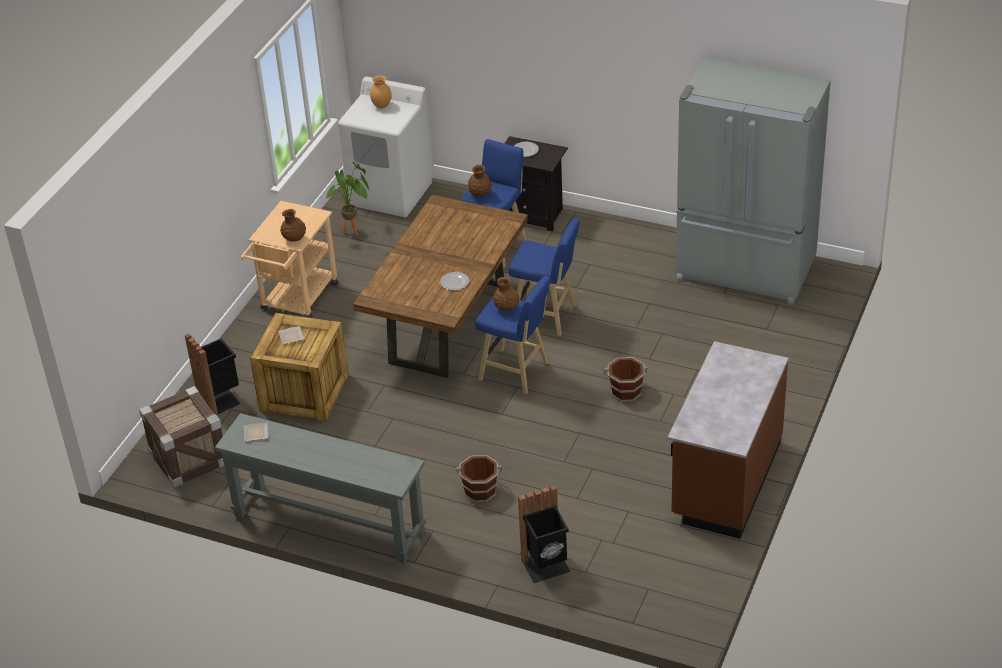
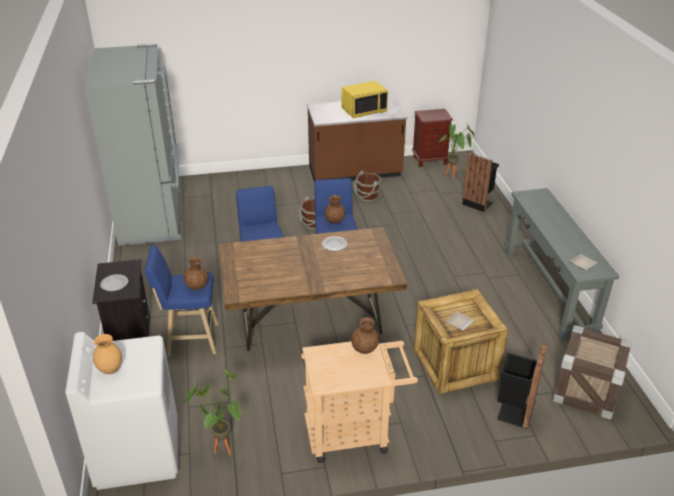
camera: 125 degrees left, 5 degrees down
brown bucket [456,455,502,502] -> brown bucket moved to [354,171,381,202]
none -> yellow microwave [342,81,388,118]
none -> brown nightstand [412,109,453,167]
none -> potted plant [439,123,474,178]

